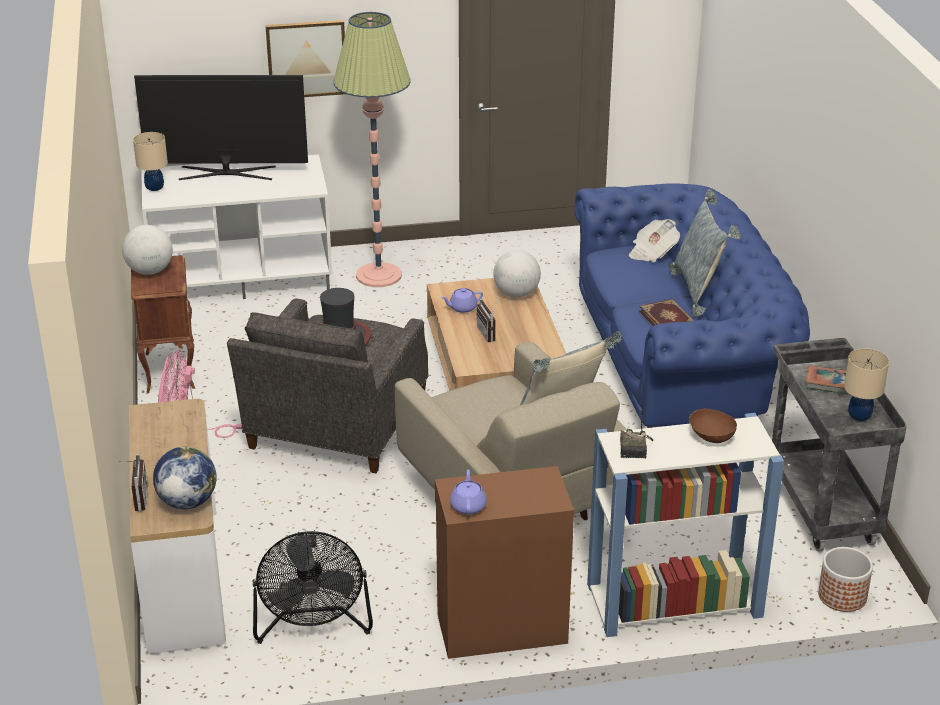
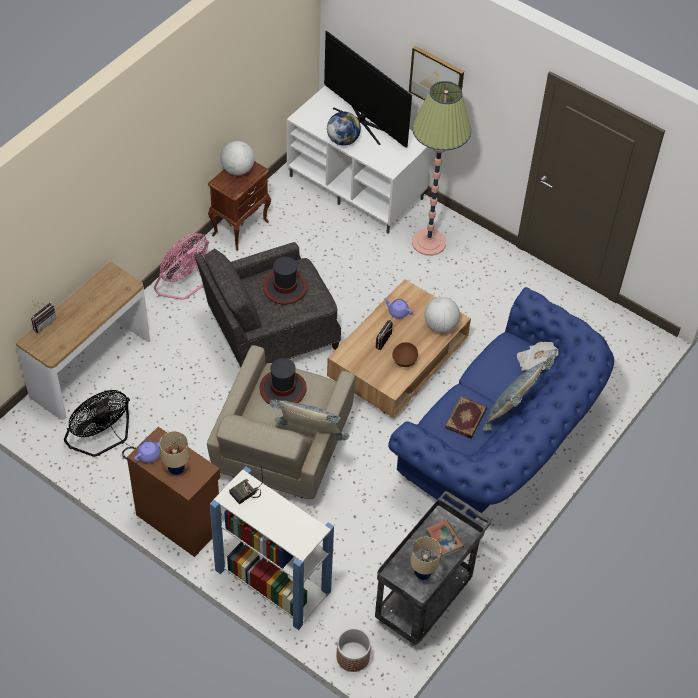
camera: 45 degrees right, 20 degrees up
beige table lamp [133,132,168,191] -> beige table lamp moved to [160,431,189,475]
globe [153,447,216,509] -> globe moved to [327,112,361,146]
black fan [253,530,373,644] -> black fan turned 105 degrees clockwise [64,390,135,460]
brown bowl [689,409,737,443] -> brown bowl moved to [392,342,418,367]
none -> hat [260,358,307,405]

